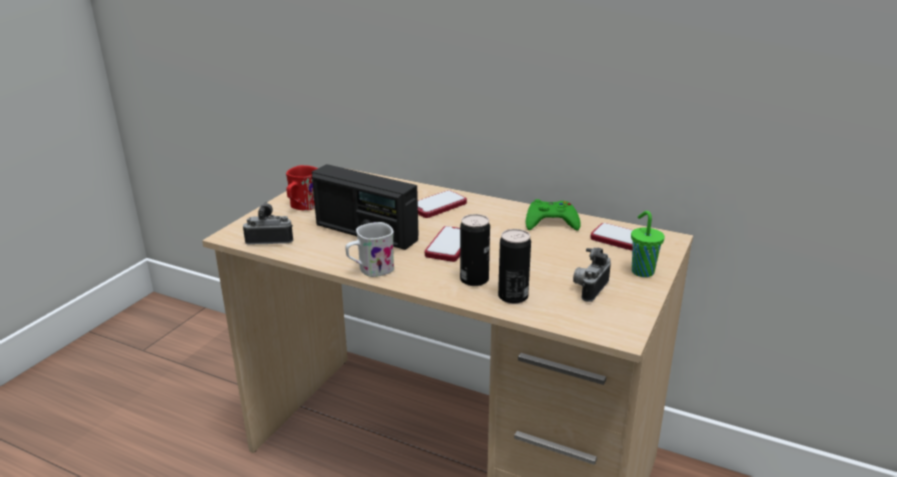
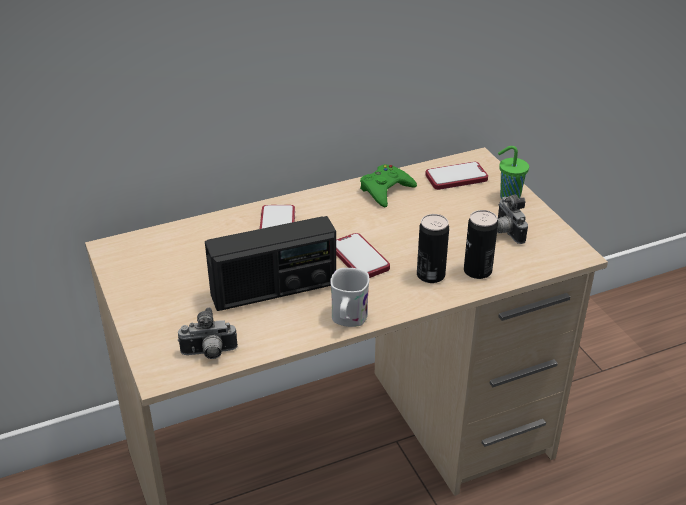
camera: 50 degrees left, 10 degrees up
camera [243,202,293,245] -> camera turned 135 degrees counterclockwise [178,307,238,359]
red mug [286,165,318,211] -> none

